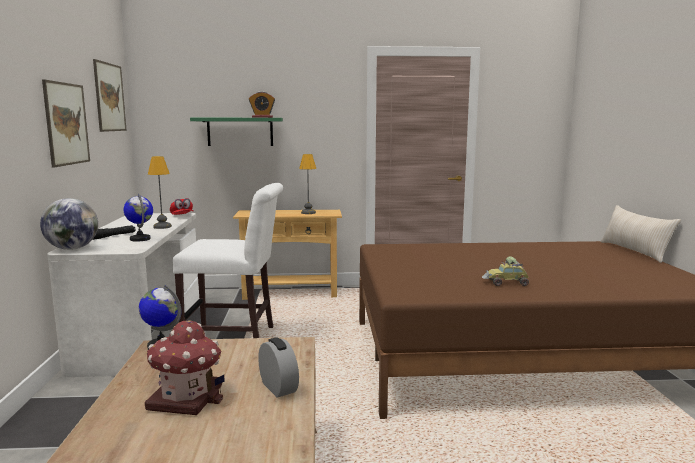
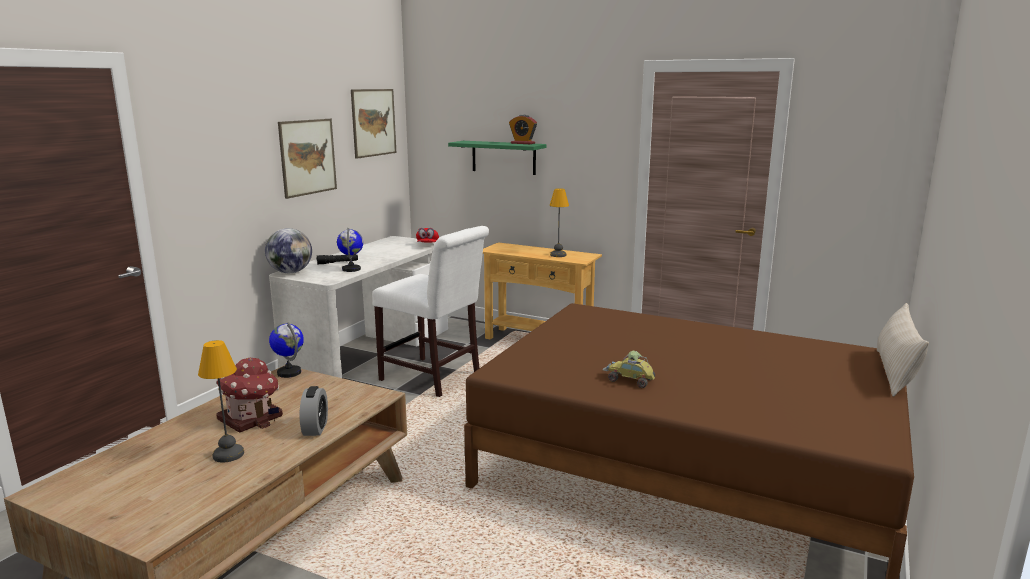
camera: 30 degrees right, 5 degrees up
table lamp [148,156,172,229] -> table lamp moved to [198,340,244,463]

